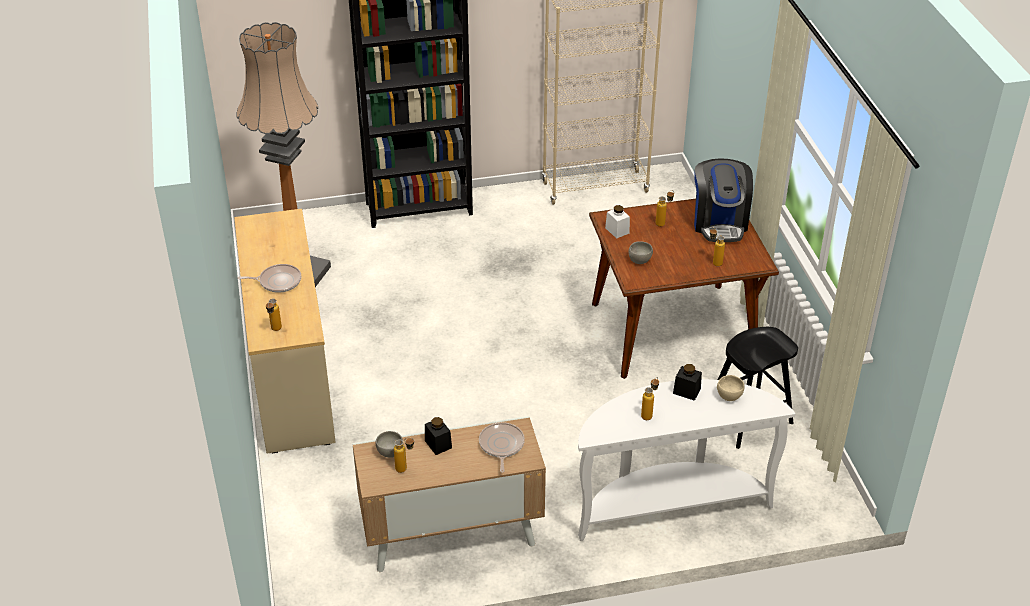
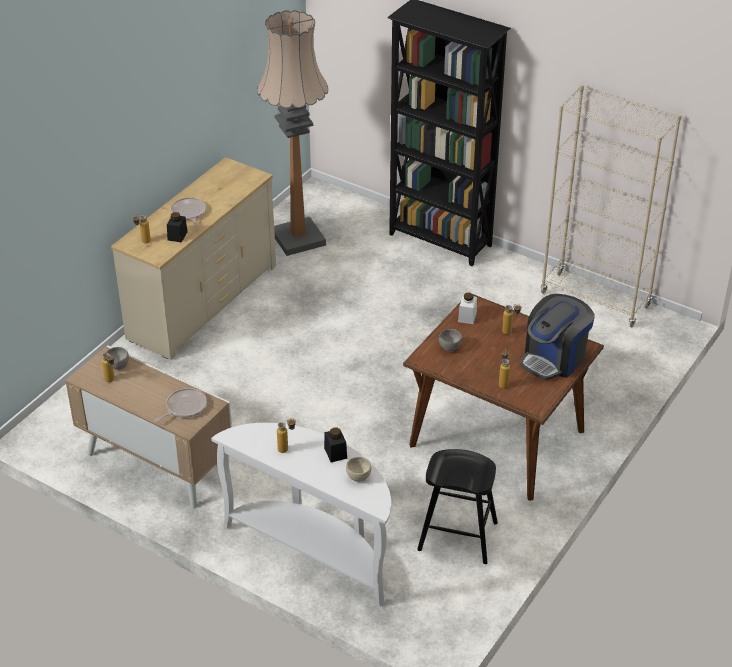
camera: 45 degrees right, 0 degrees up
frying pan [238,264,301,293] -> frying pan turned 150 degrees counterclockwise [171,197,206,227]
black jar [425,417,452,455] -> black jar moved to [167,212,188,243]

